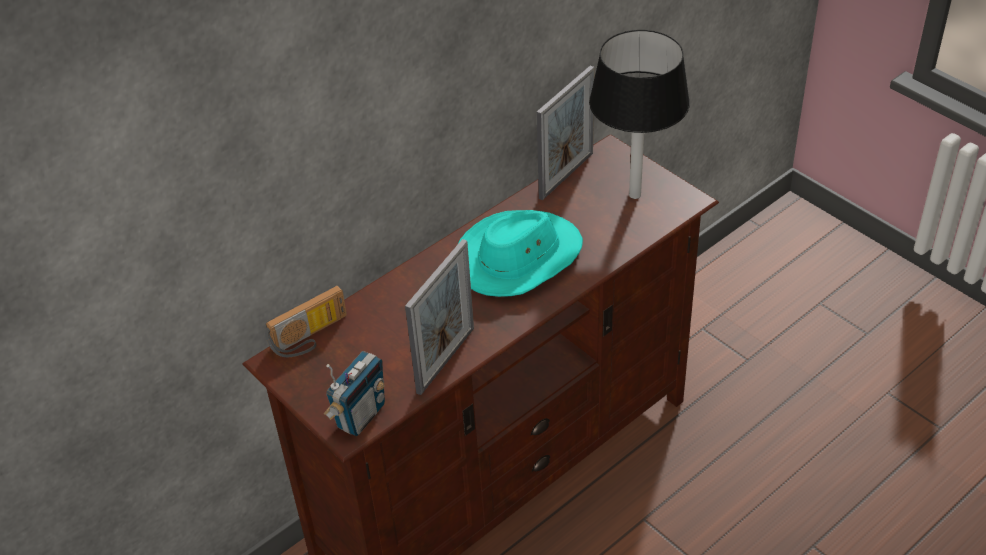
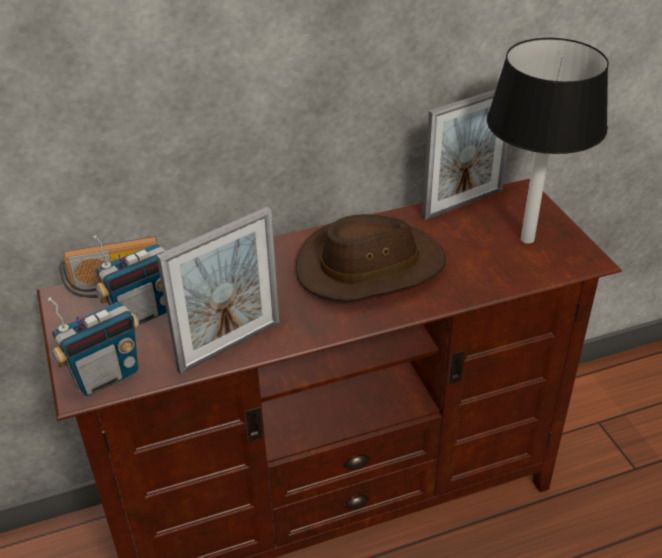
camera: 20 degrees right, 5 degrees down
turquoise hat [458,210,583,297] -> brown hat [296,214,446,302]
none -> radio [94,235,167,325]

